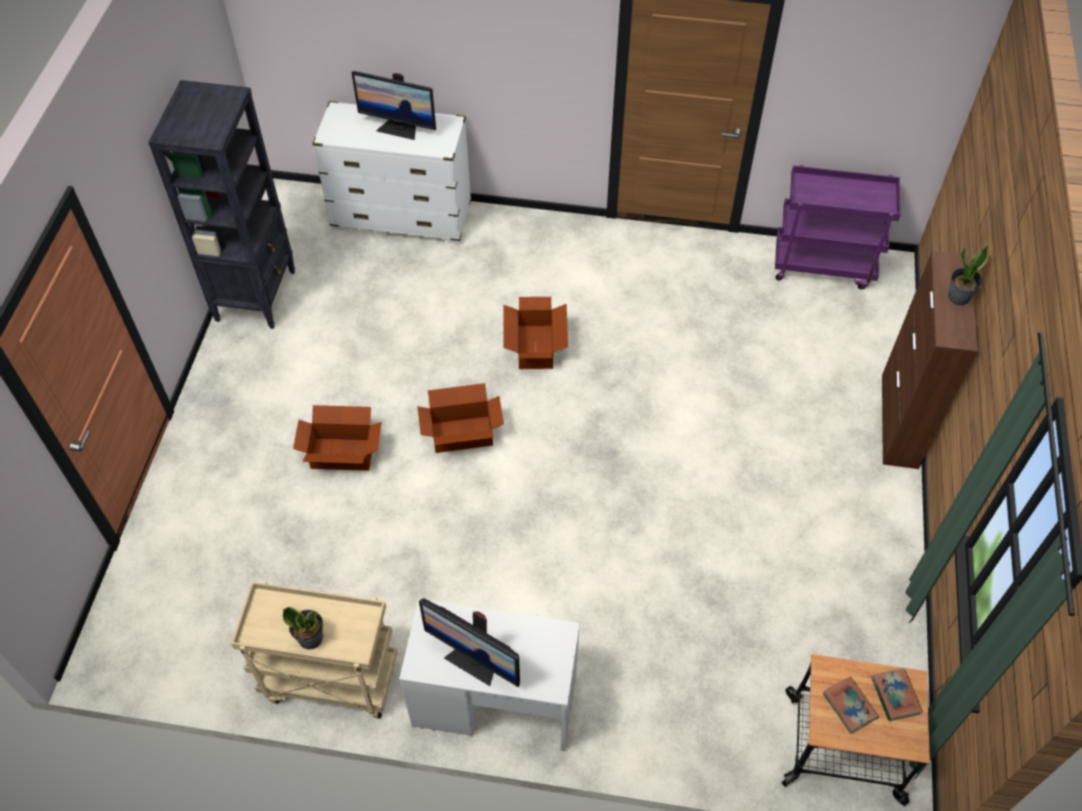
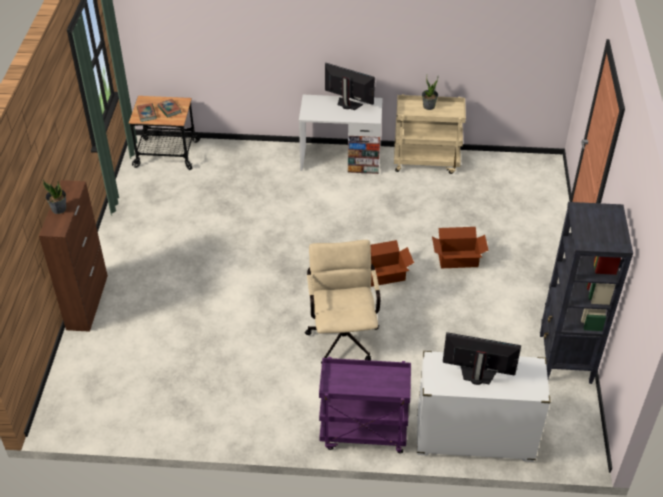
camera: 175 degrees right, 10 degrees down
cardboard box [503,297,568,369] -> beige office chair [305,240,380,364]
purple cart [775,165,901,289] -> purple cart moved to [319,357,411,454]

